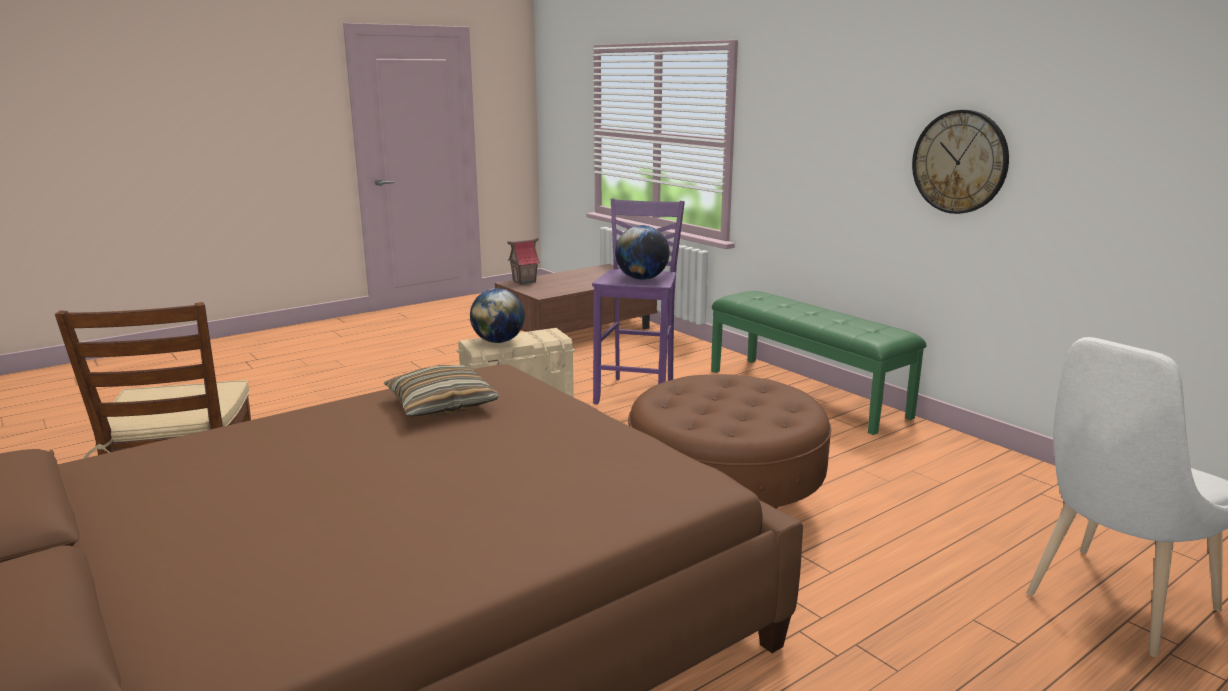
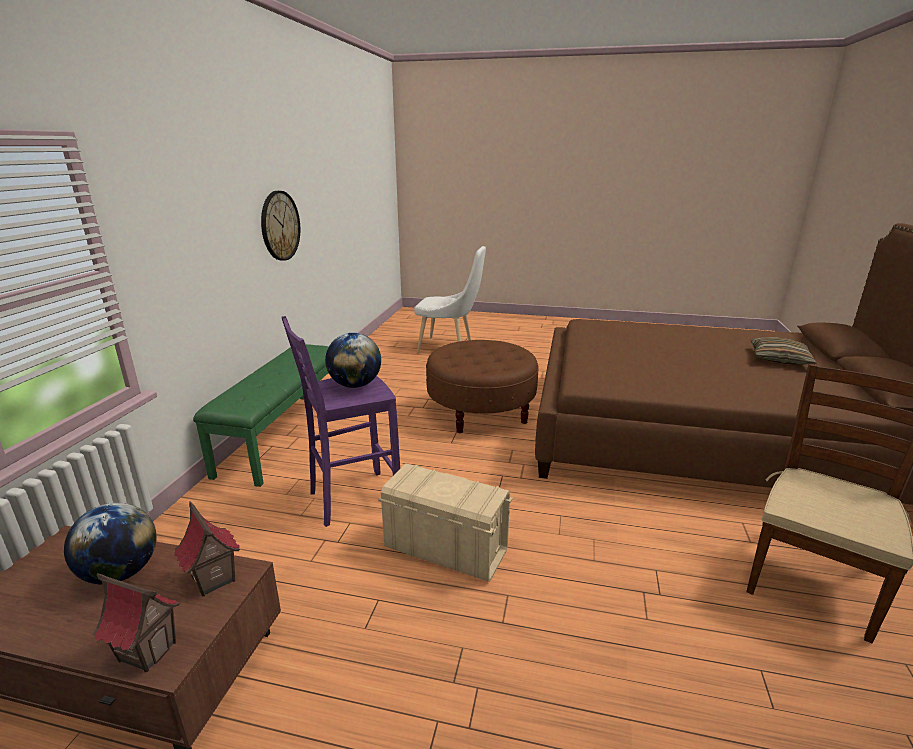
camera: 130 degrees left, 5 degrees up
pillow [384,365,500,416] -> pillow moved to [750,337,817,365]
globe [470,288,525,343] -> globe moved to [64,503,157,585]
none -> toy house [174,502,240,596]

